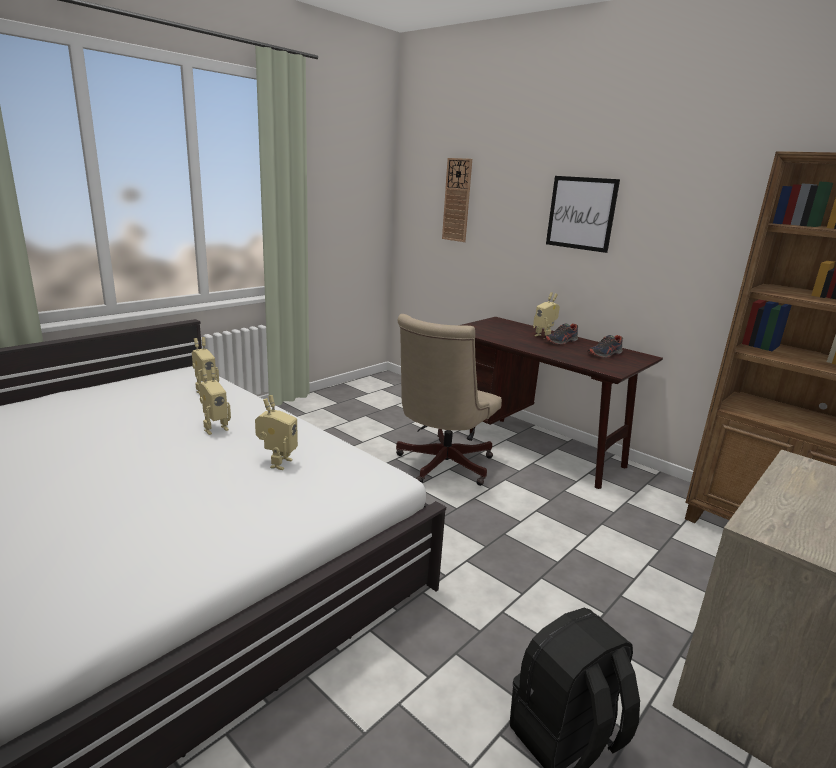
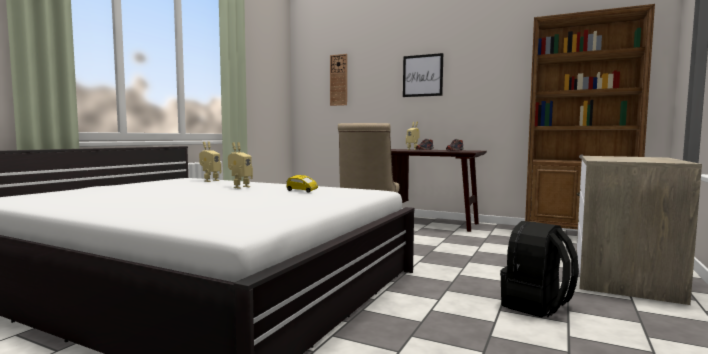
camera: 15 degrees left, 15 degrees down
toy robot [255,395,298,470] -> yellow toy car [286,175,318,193]

